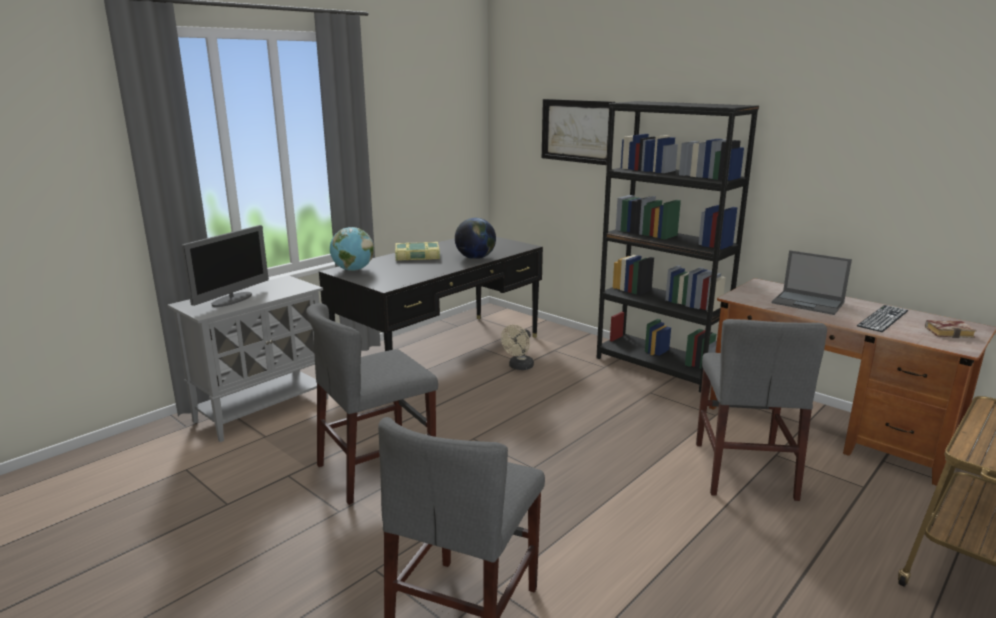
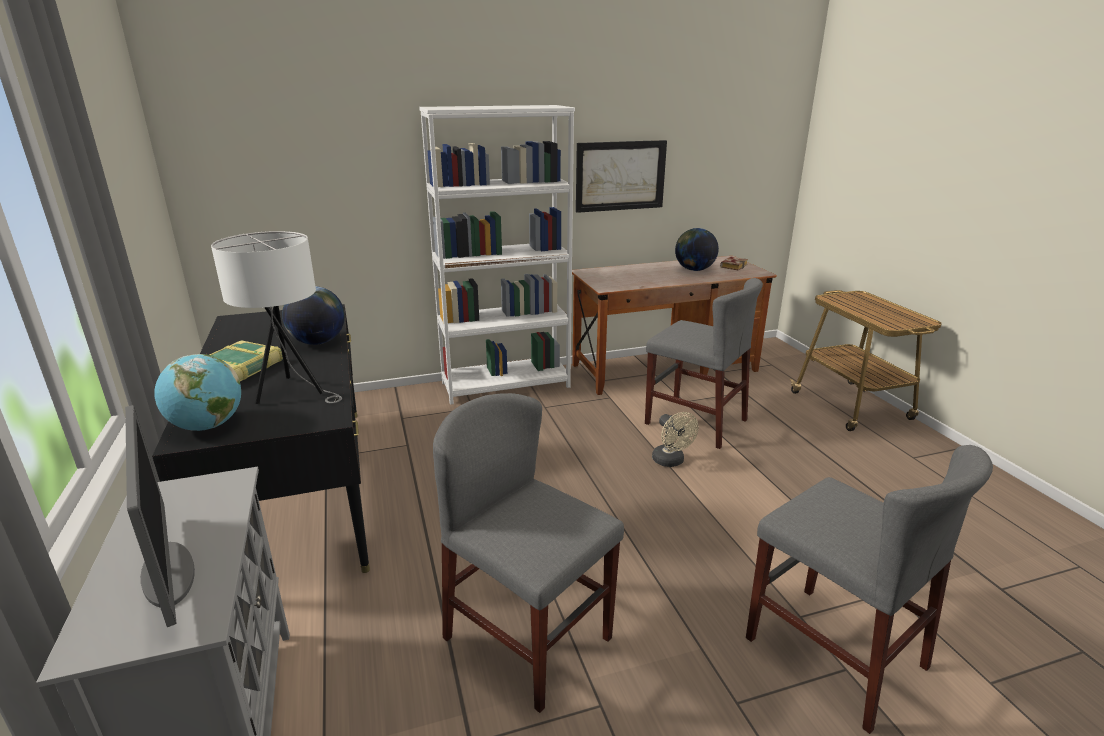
camera: 60 degrees left, 5 degrees up
grey chair [306,303,438,505] -> grey chair turned 135 degrees clockwise [433,393,624,713]
beige fan [501,325,534,370] -> beige fan moved to [652,412,699,467]
picture [542,99,615,165] -> picture moved to [576,140,667,213]
black bookcase [596,101,759,393] -> white bookcase [419,105,575,405]
laptop [772,250,852,315] -> none
keyboard [857,305,908,332] -> globe [675,228,719,271]
none -> white table lamp [211,231,342,404]

